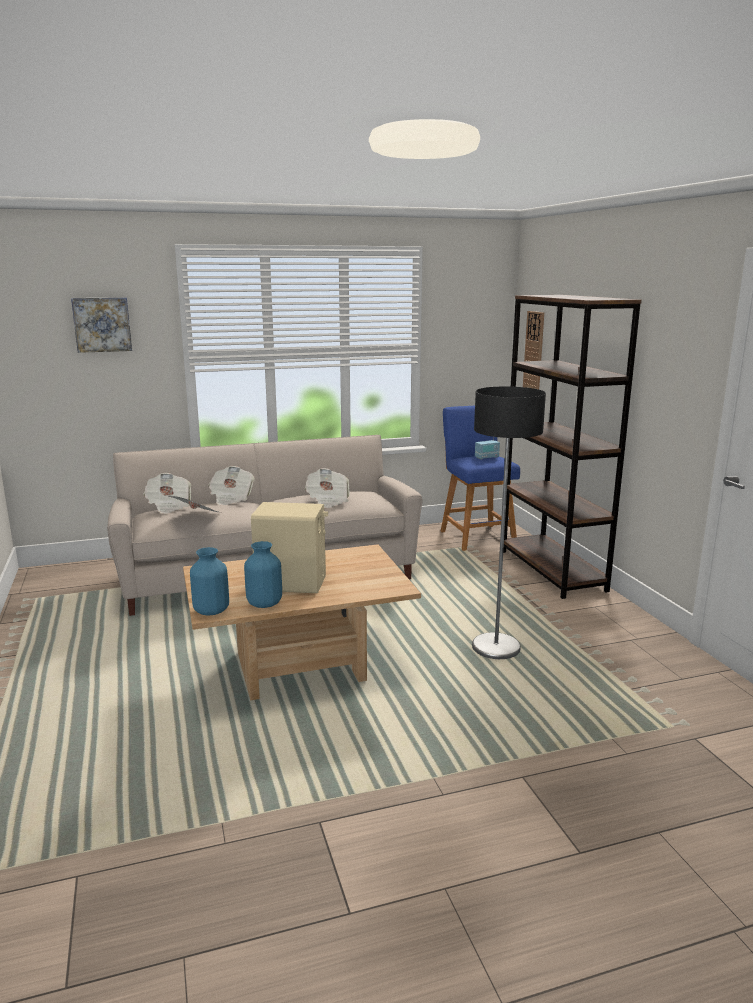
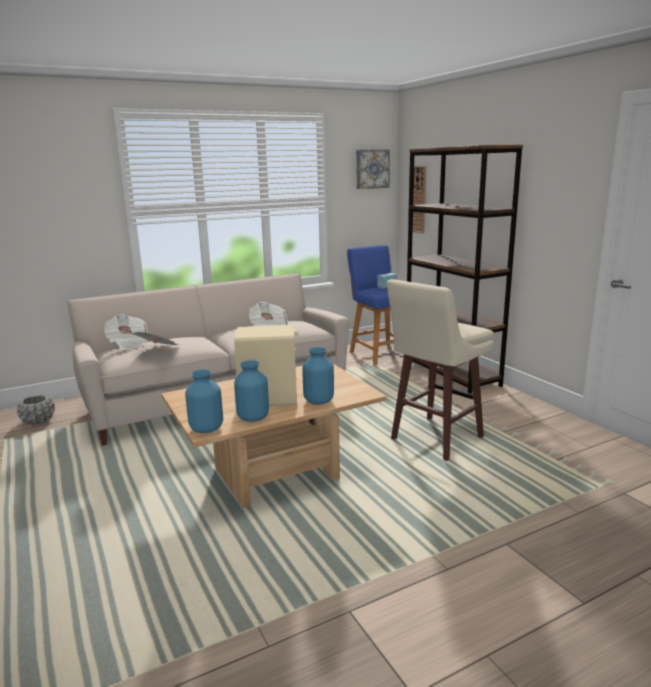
camera: 10 degrees left, 0 degrees up
picture [71,297,132,353] -> picture moved to [356,149,390,189]
newspaper [208,466,255,505] -> none
floor lamp [472,386,546,659] -> beige stool [387,279,494,461]
none -> grey planter [17,395,55,425]
none -> blue vase [302,347,334,404]

